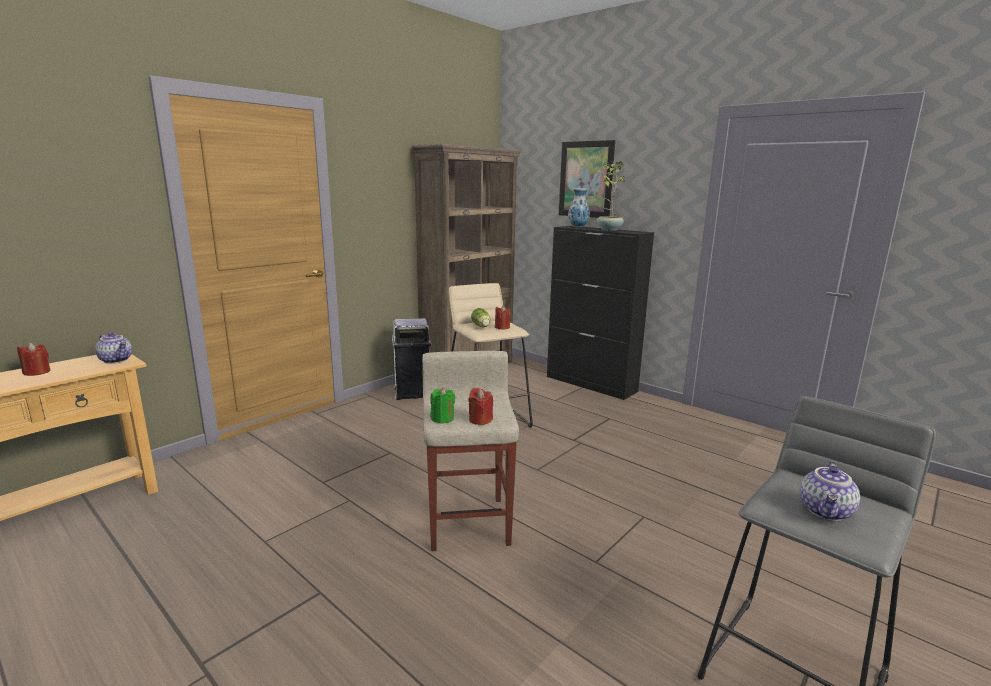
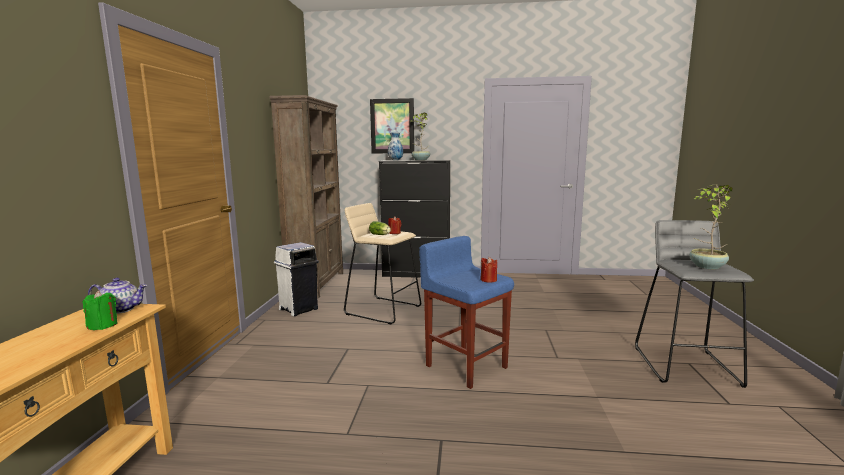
camera: 35 degrees left, 5 degrees down
red candle [17,343,51,376] -> none
beige stool [422,351,519,551] -> blue stool [419,236,514,389]
green candle [430,387,455,424] -> green candle moved to [83,291,118,330]
teapot [800,461,860,521] -> potted plant [689,184,732,269]

